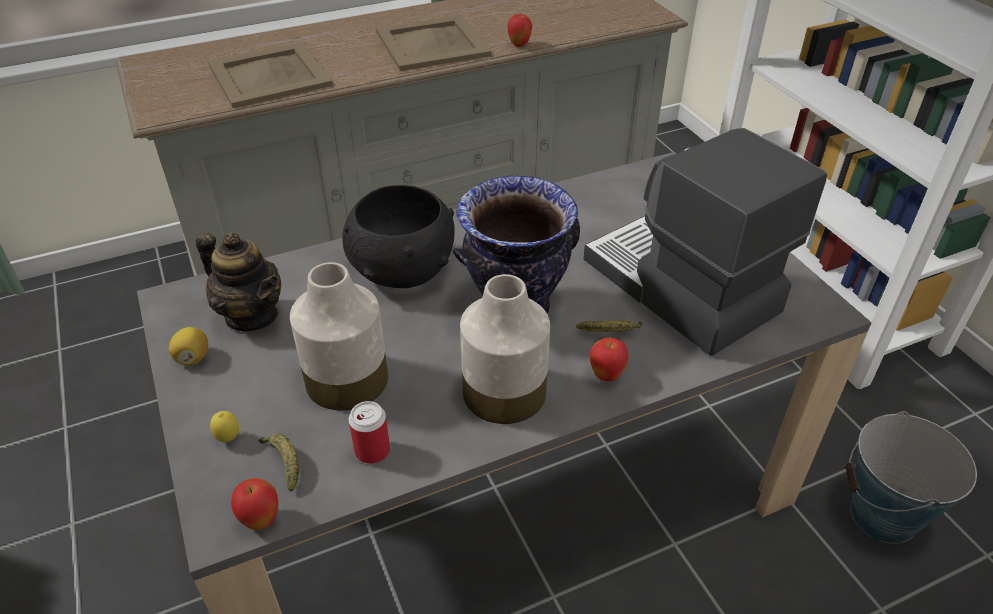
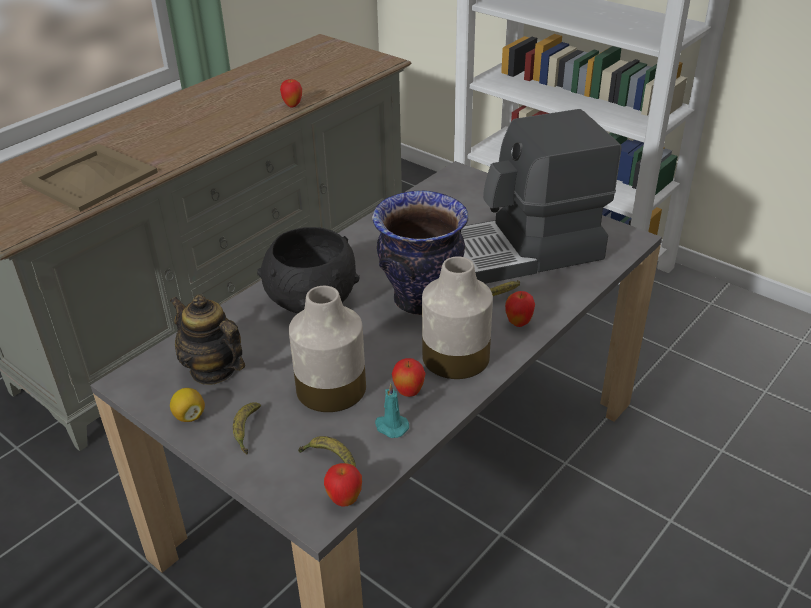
camera: 25 degrees left, 5 degrees down
teapot [196,232,281,331] -> teapot turned 150 degrees counterclockwise [170,294,245,385]
lemon [210,411,239,442] -> none
can [349,401,390,464] -> turquoise candle [375,383,409,438]
beige tray [376,15,492,71] -> none
coffee machine [584,128,827,356] -> coffee machine turned 45 degrees counterclockwise [461,109,621,284]
bucket [845,411,977,544] -> none
none -> banana [233,402,261,455]
none -> apple [392,358,426,397]

